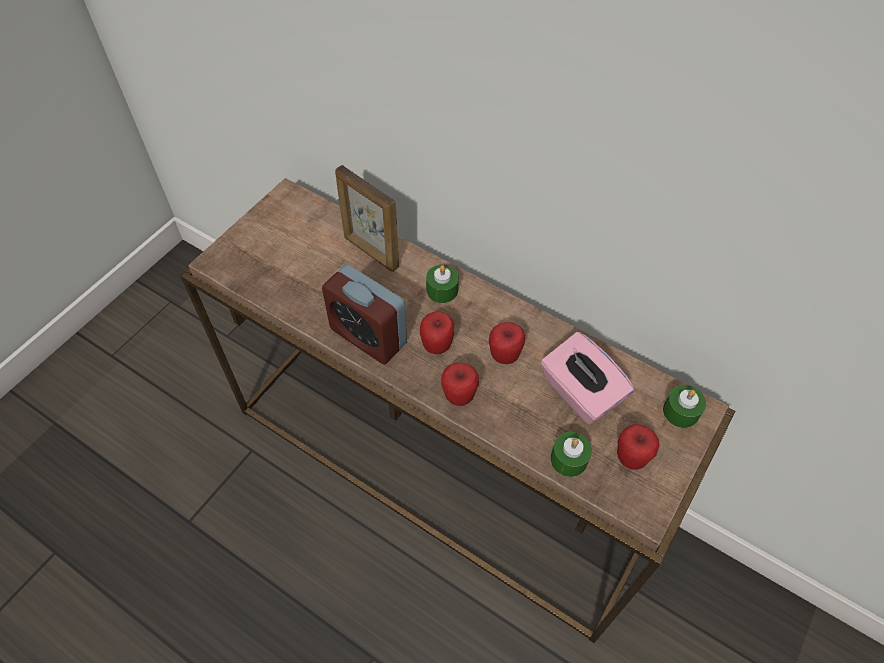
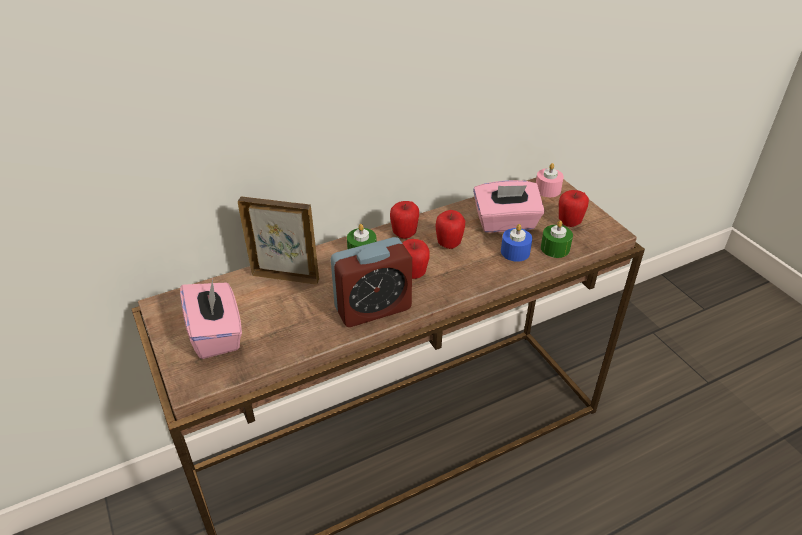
camera: 60 degrees left, 15 degrees down
picture frame [335,165,399,272] -> picture frame turned 150 degrees counterclockwise [238,197,319,285]
apple [441,363,479,406] -> apple moved to [390,201,419,239]
green candle [663,385,706,428] -> pink candle [536,163,564,197]
none -> pink tissue box [180,279,242,359]
none -> blue candle [501,224,532,262]

